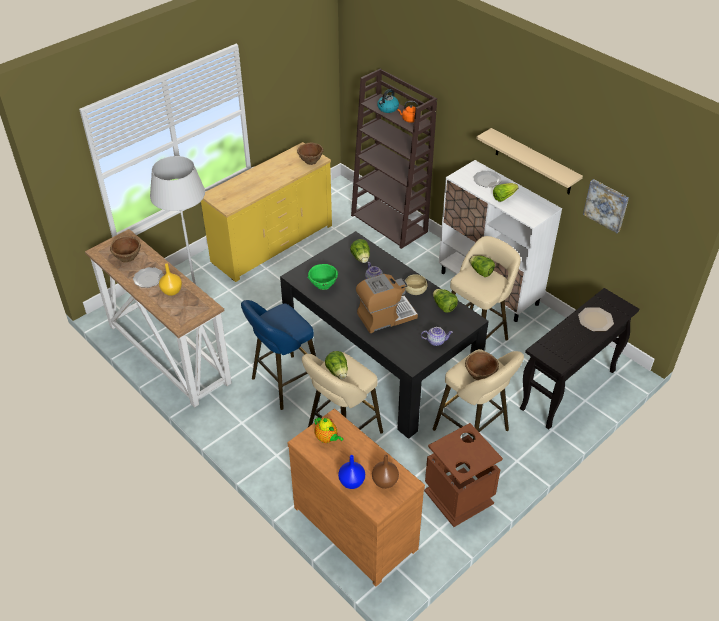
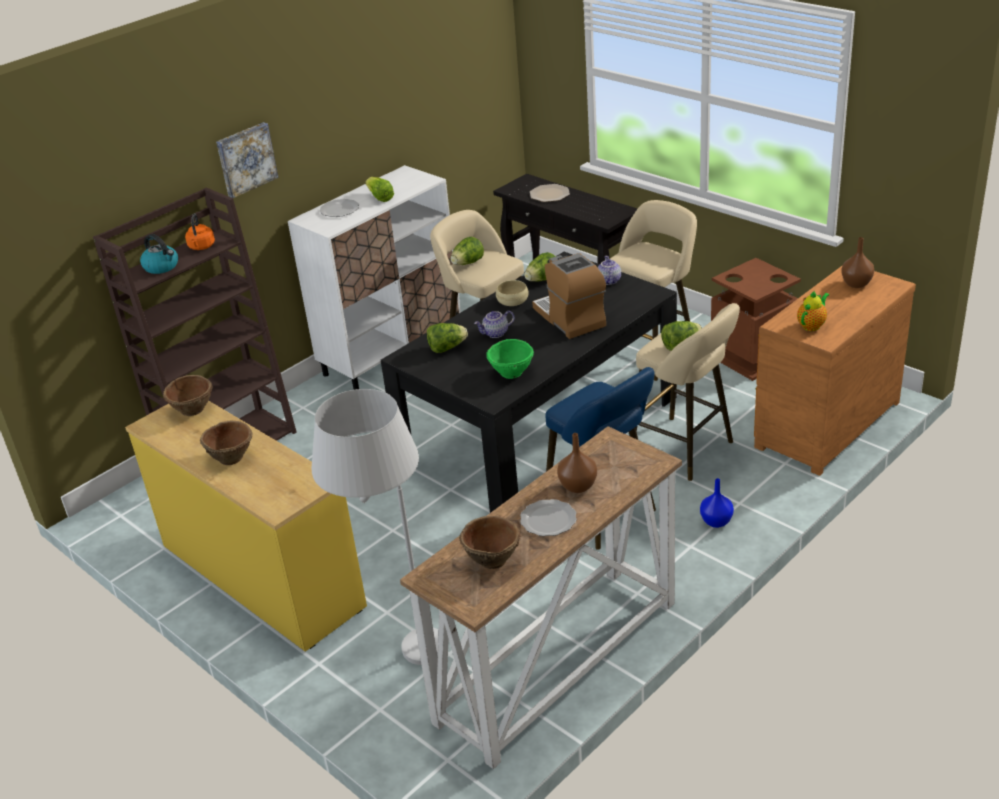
camera: 90 degrees left, 10 degrees down
yellow vase [159,263,182,296] -> brown vase [557,433,597,493]
blue vase [338,455,365,489] -> blue vase moved to [700,478,734,528]
brown bowl [465,351,499,380] -> brown bowl moved to [200,421,253,465]
beige shelf [476,128,583,194] -> none
picture [583,179,629,233] -> picture moved to [216,122,279,198]

